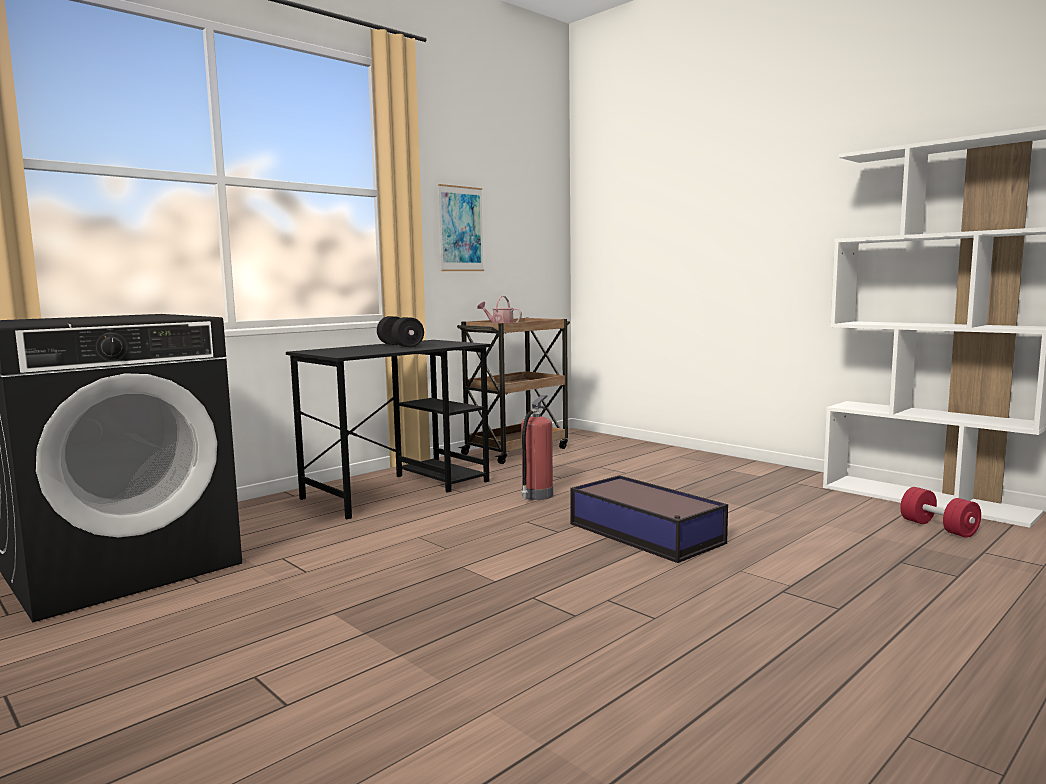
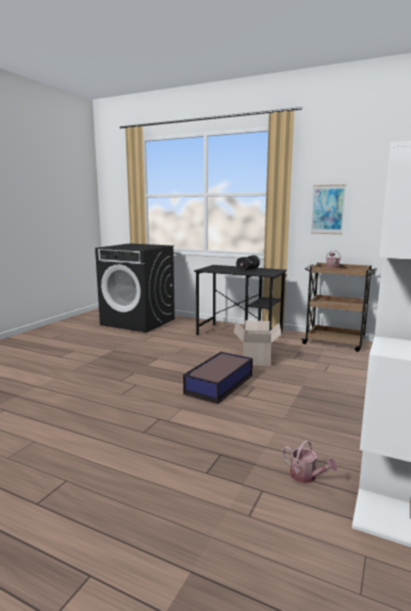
camera: 70 degrees right, 5 degrees up
fire extinguisher [521,395,553,500] -> cardboard box [234,320,282,366]
red dumbbell [900,487,981,538] -> watering can [282,440,337,483]

